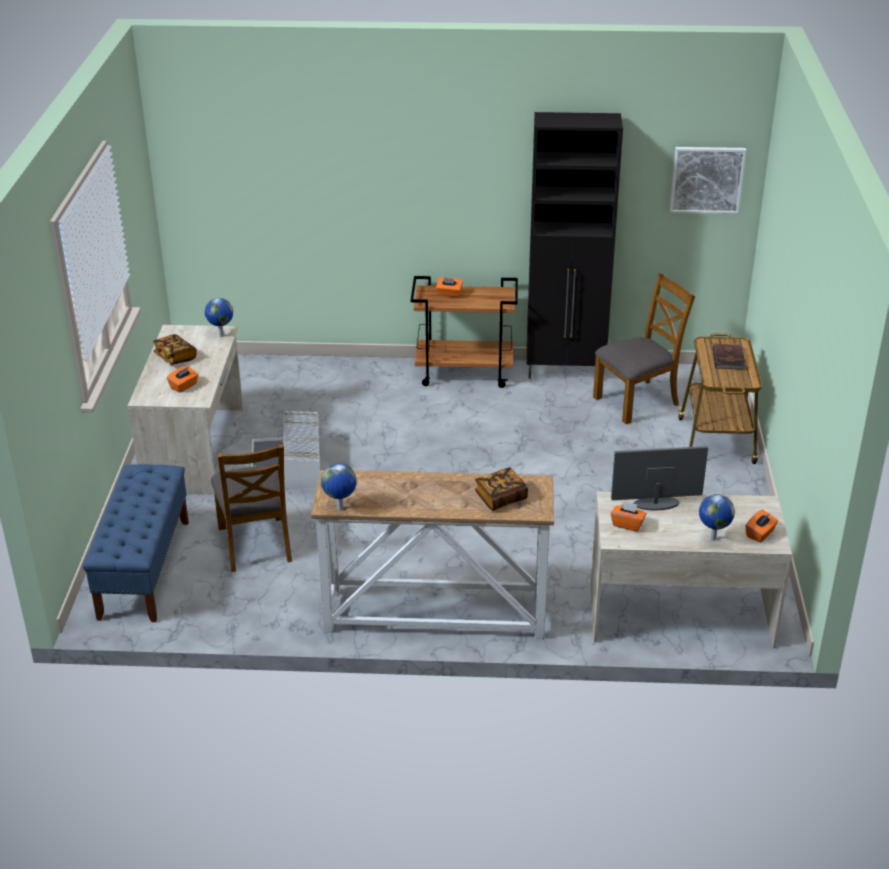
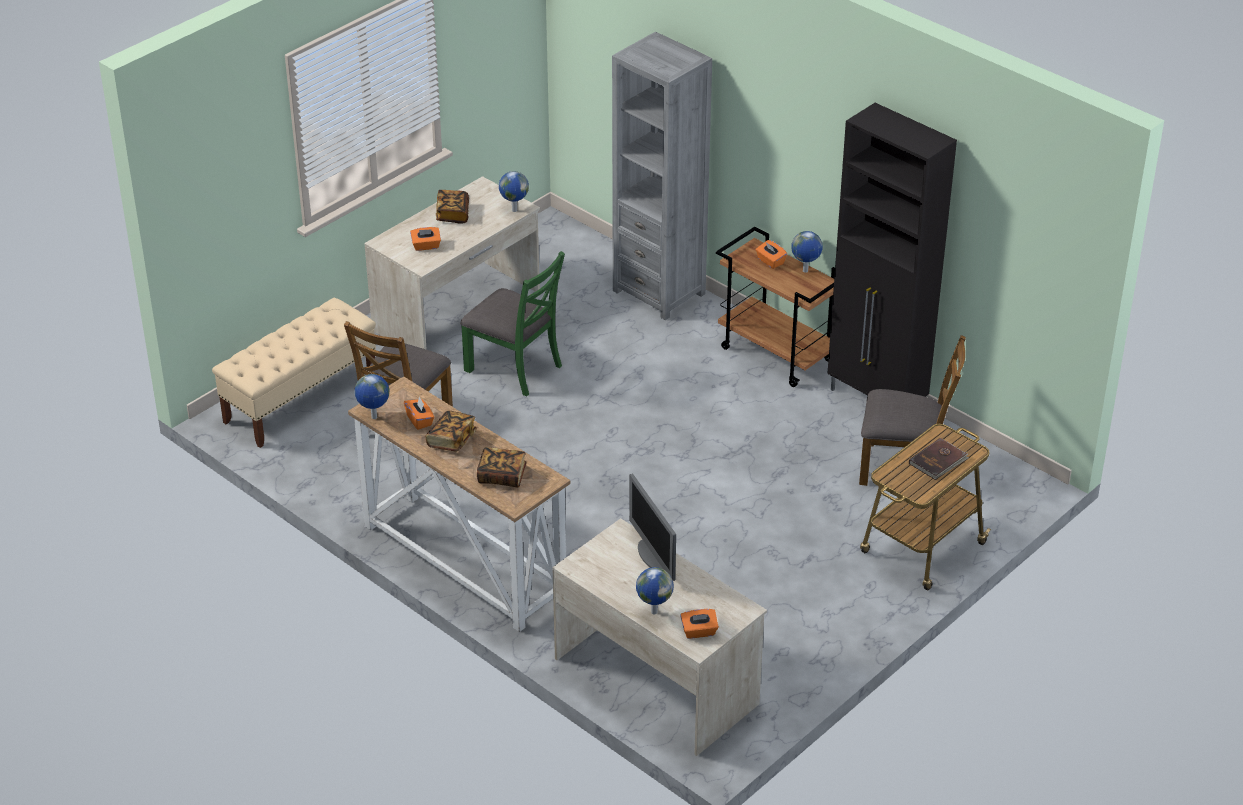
camera: 40 degrees right, 5 degrees up
blue bench [83,464,189,622] -> beige bench [212,298,376,448]
white storage box [251,411,320,490] -> green chair [460,251,565,397]
monitor [611,446,708,510] -> monitor turned 150 degrees counterclockwise [629,474,676,581]
orange tissue box [611,501,646,532] -> orange tissue box moved to [404,396,434,430]
picture [670,147,746,214] -> none
none -> book [426,410,477,452]
none -> grey bookcase [612,32,712,320]
none -> globe [791,231,823,273]

